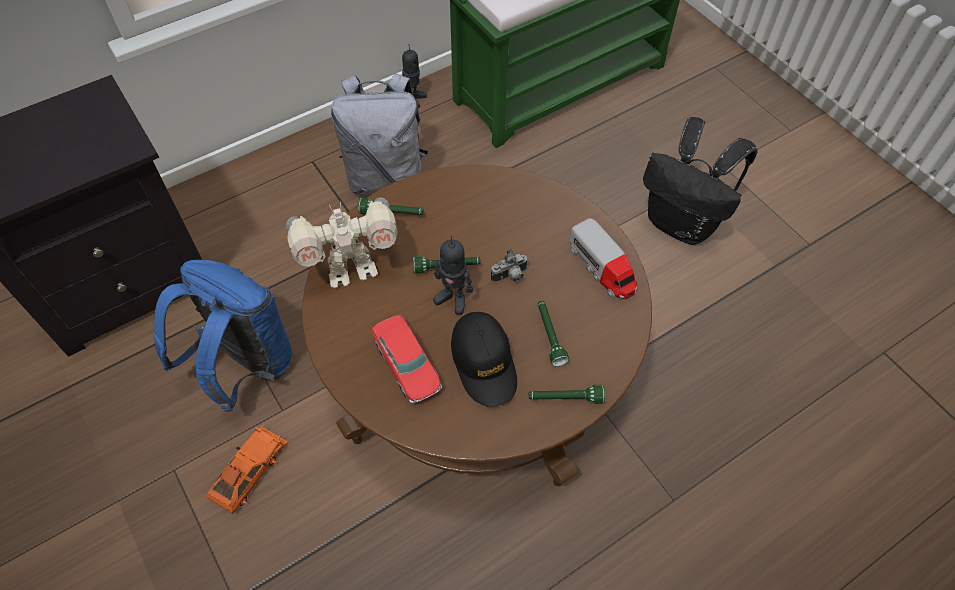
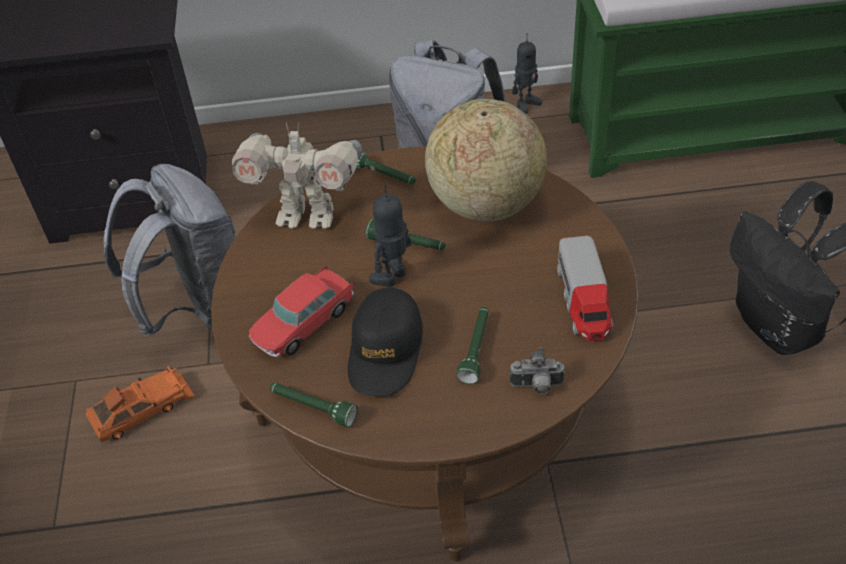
camera: 30 degrees right, 10 degrees down
blue backpack [154,260,292,411] -> grey backpack [103,164,236,337]
toy car [370,312,442,403] -> toy car turned 45 degrees clockwise [249,265,354,357]
toy robot [433,236,473,315] -> toy robot turned 75 degrees clockwise [369,185,412,287]
camera [491,249,528,282] -> camera moved to [510,347,565,394]
green flashlight [529,385,605,404] -> green flashlight moved to [270,383,358,427]
none -> globe [425,99,547,222]

